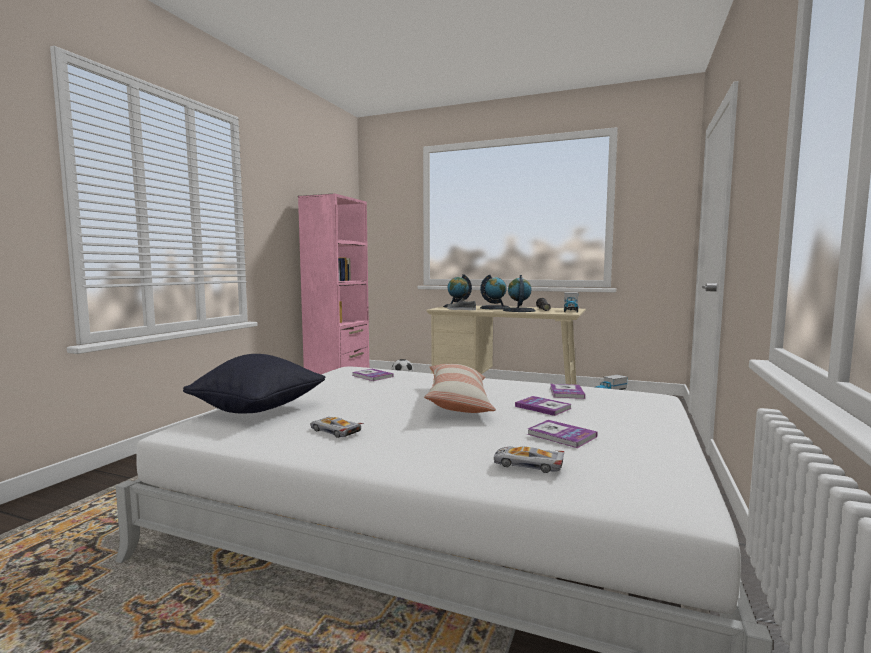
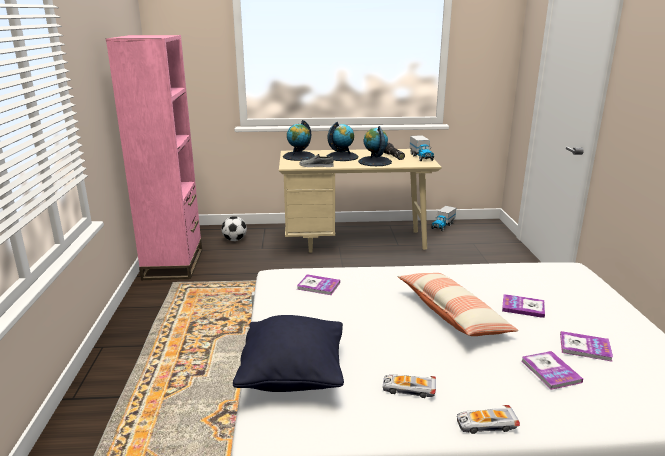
camera: 25 degrees left, 15 degrees up
toy car [494,446,564,473] -> toy car moved to [457,405,520,434]
book [550,384,585,399] -> book moved to [522,351,583,390]

